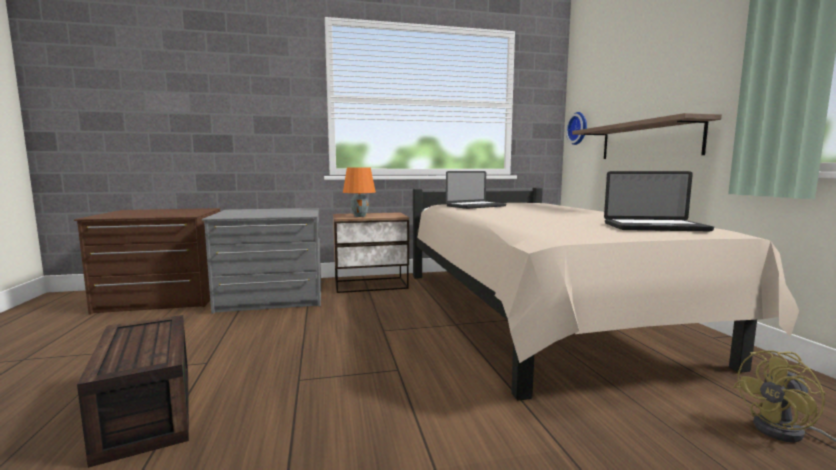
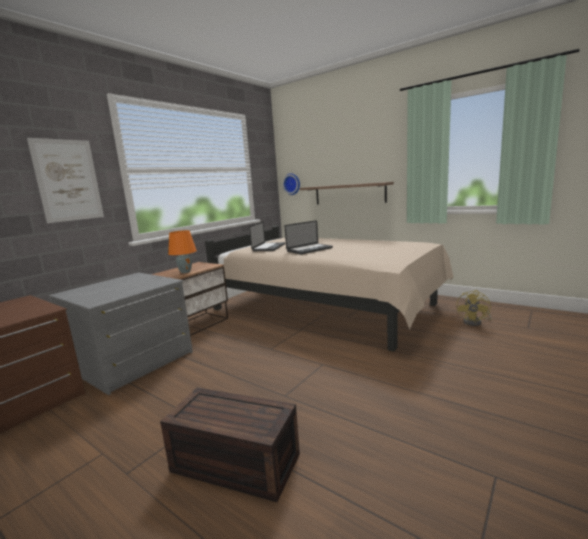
camera: 40 degrees left, 5 degrees up
laptop [604,171,714,231] -> laptop moved to [284,221,333,254]
none -> picture [27,138,104,223]

